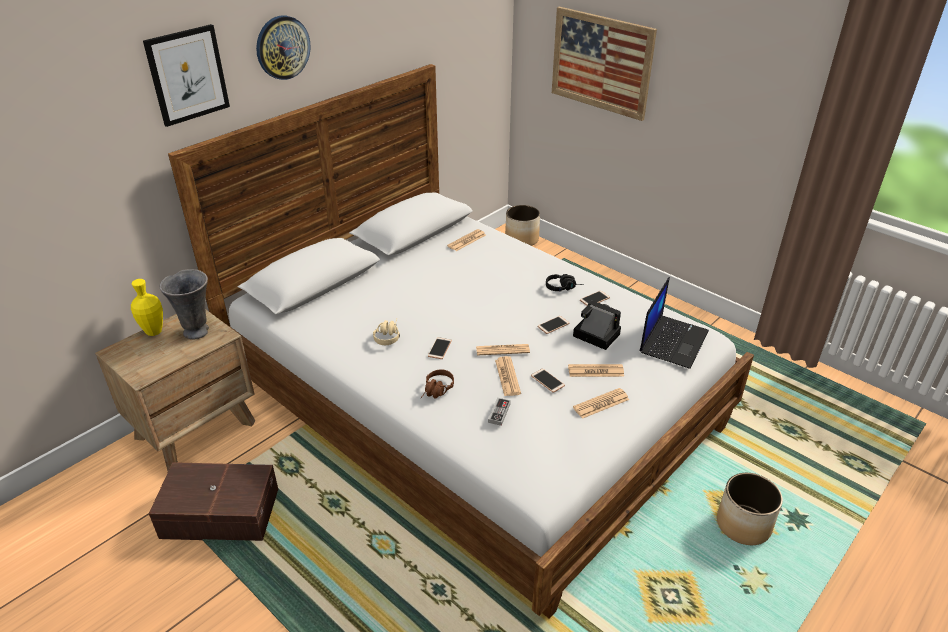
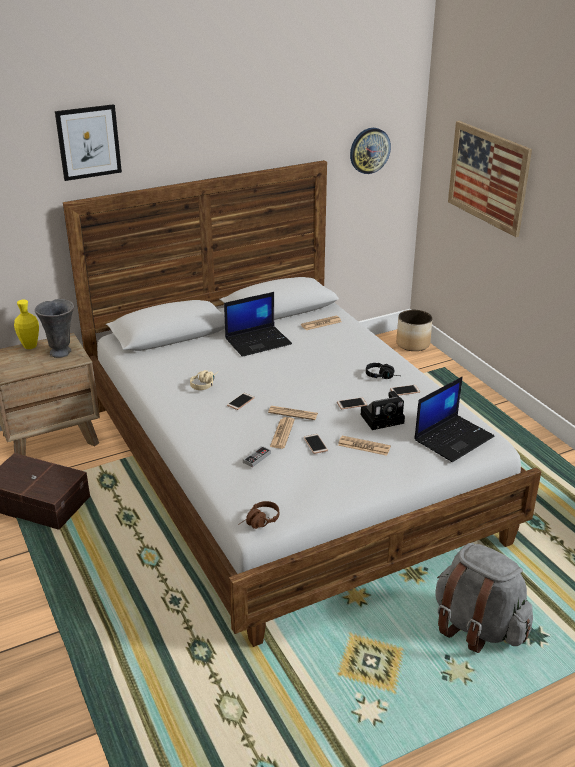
camera: 20 degrees right, 5 degrees down
wall clock [256,15,311,80] -> wall clock moved to [350,128,391,174]
brown headphones [420,369,454,399] -> brown headphones moved to [238,501,279,529]
camera [573,300,621,350] -> camera turned 105 degrees clockwise [361,391,405,430]
newspaper [573,388,629,419] -> none
planter [717,473,783,545] -> grey backpack [435,543,533,653]
none -> laptop [224,292,292,357]

